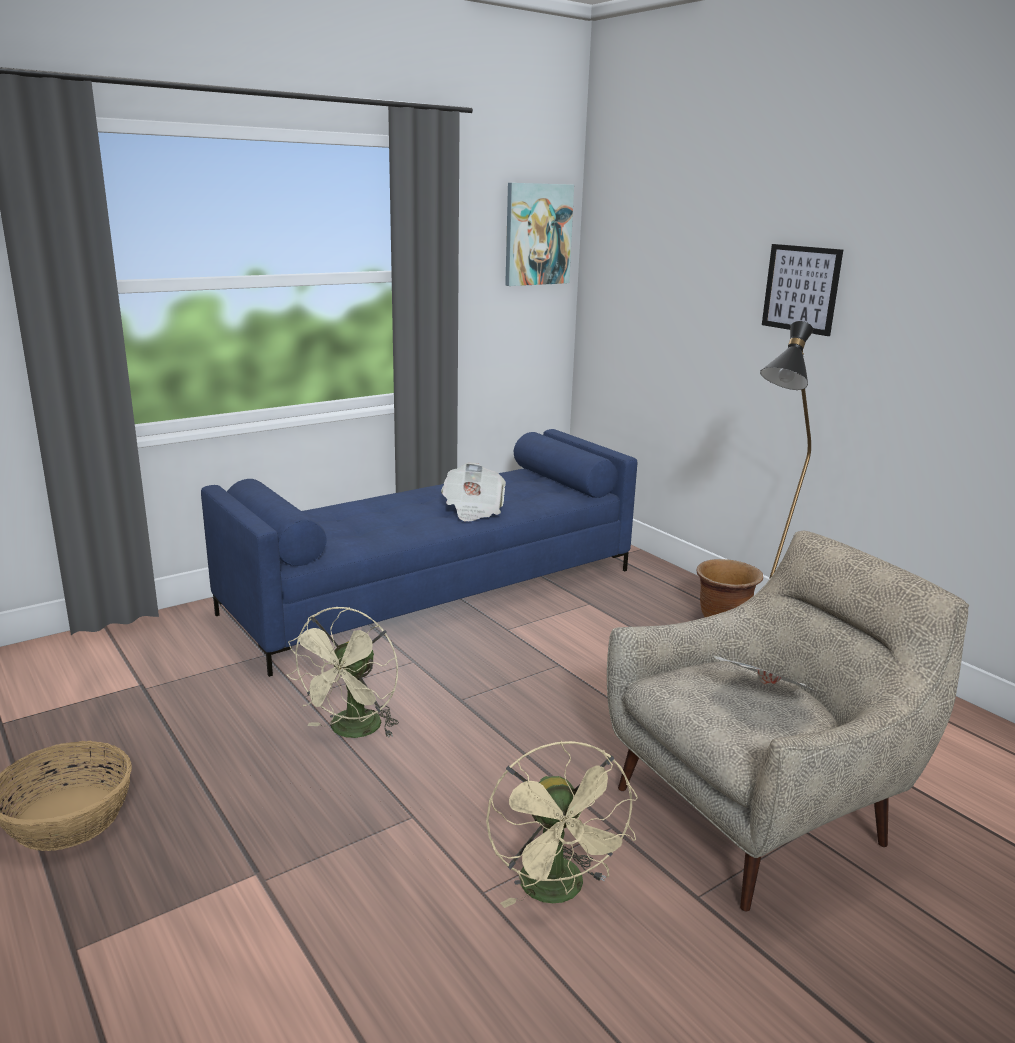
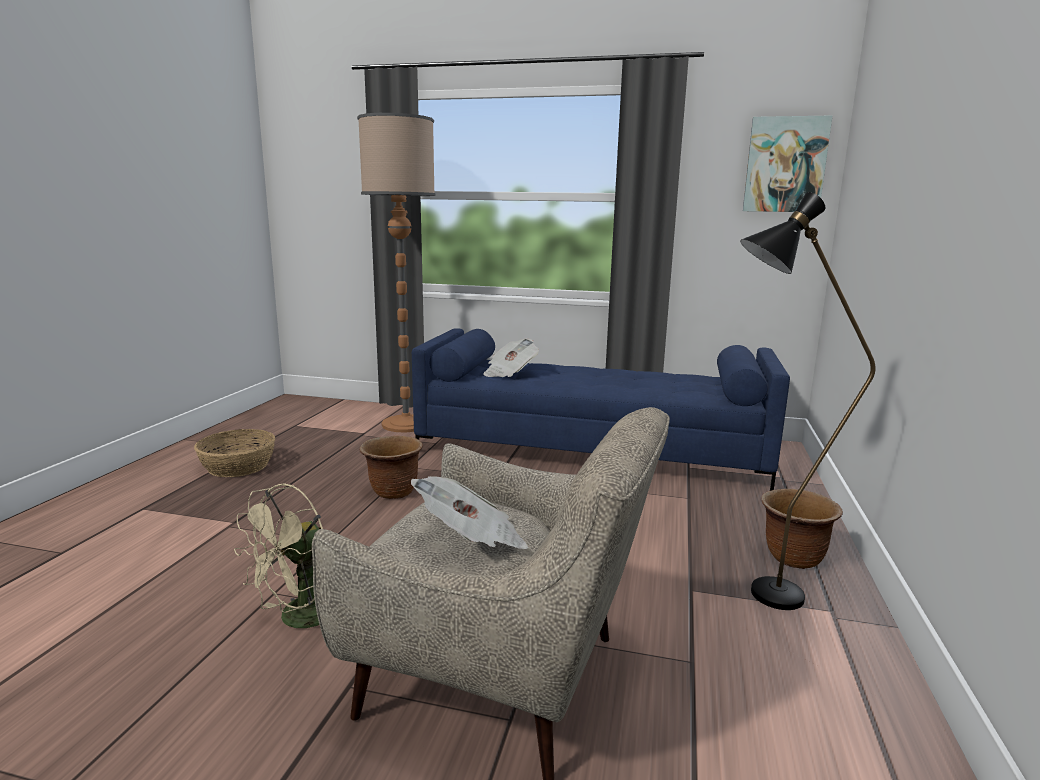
camera: 50 degrees right, 5 degrees down
beige fan [286,607,399,738] -> brown planter [360,436,423,499]
newspaper [441,463,506,521] -> newspaper moved to [483,339,539,377]
picture [762,244,843,336] -> none
none -> floor lamp [357,113,435,433]

